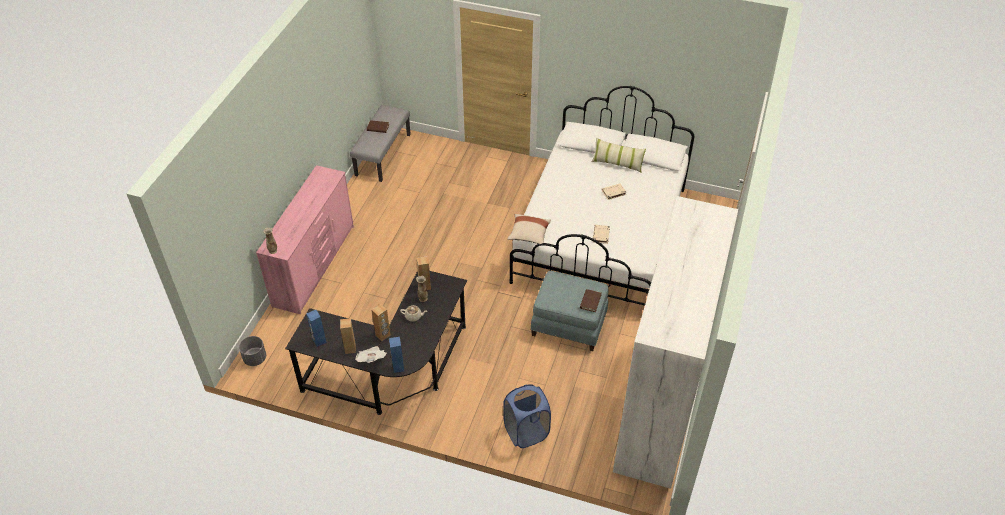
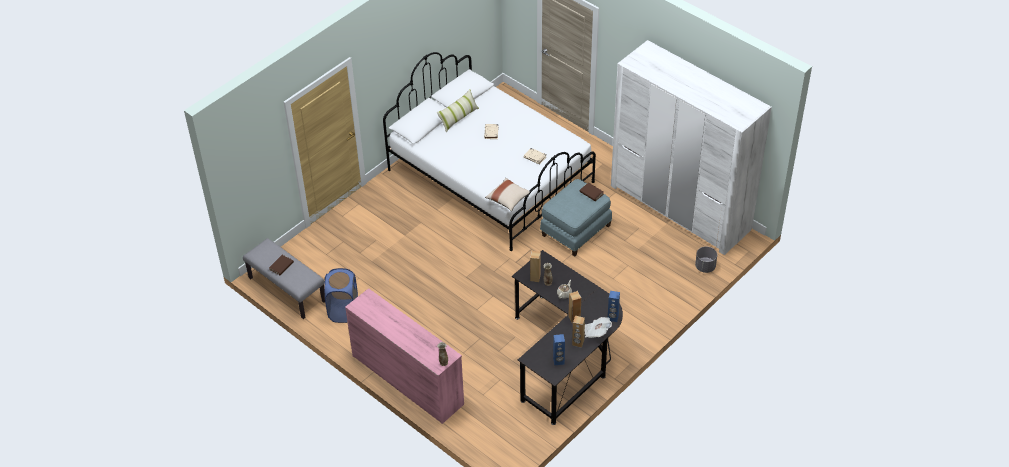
camera: 65 degrees left, 0 degrees up
grey planter [239,336,266,366] -> grey planter moved to [695,247,717,273]
blue laundry basket [503,384,551,448] -> blue laundry basket moved to [324,268,358,323]

